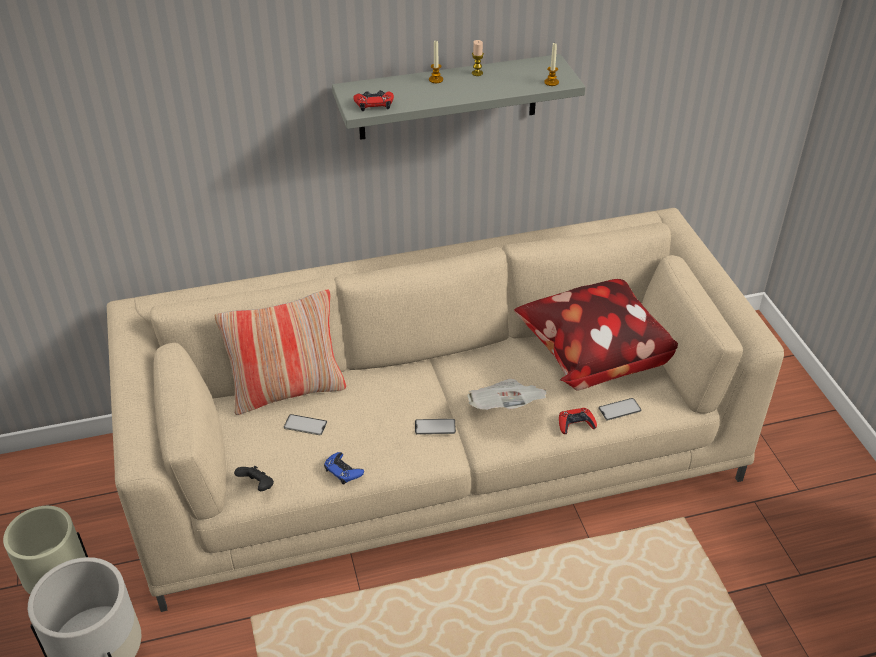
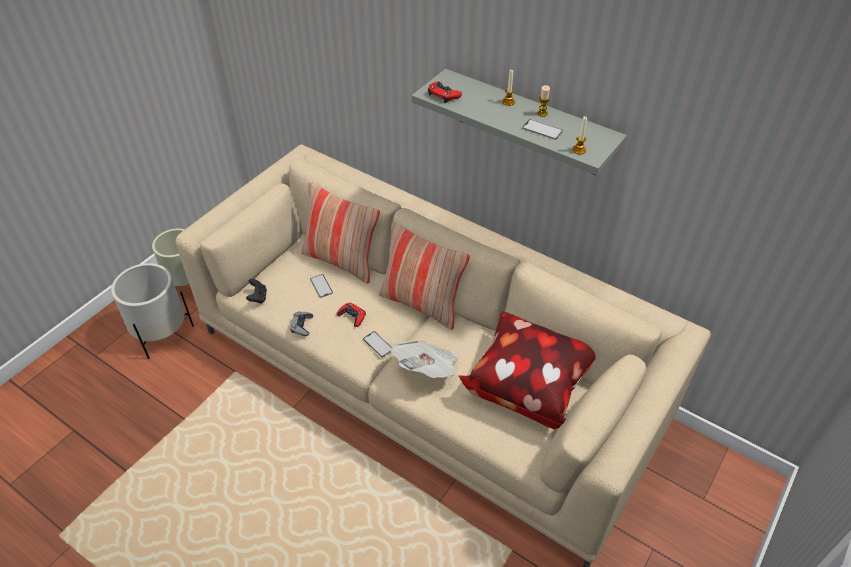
camera: 50 degrees right, 5 degrees up
blue game controller [324,452,364,485] -> grey game controller [290,312,313,336]
red game controller [559,408,597,434] -> red game controller moved to [337,303,366,327]
phone [598,398,641,421] -> phone moved to [522,119,563,140]
none -> pillow [379,223,470,330]

